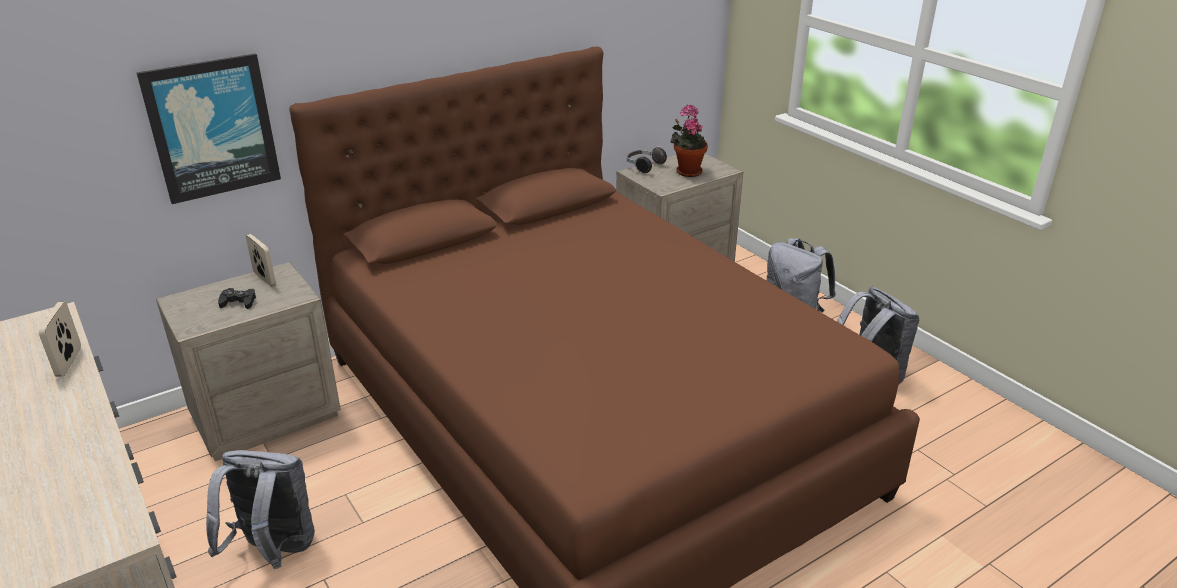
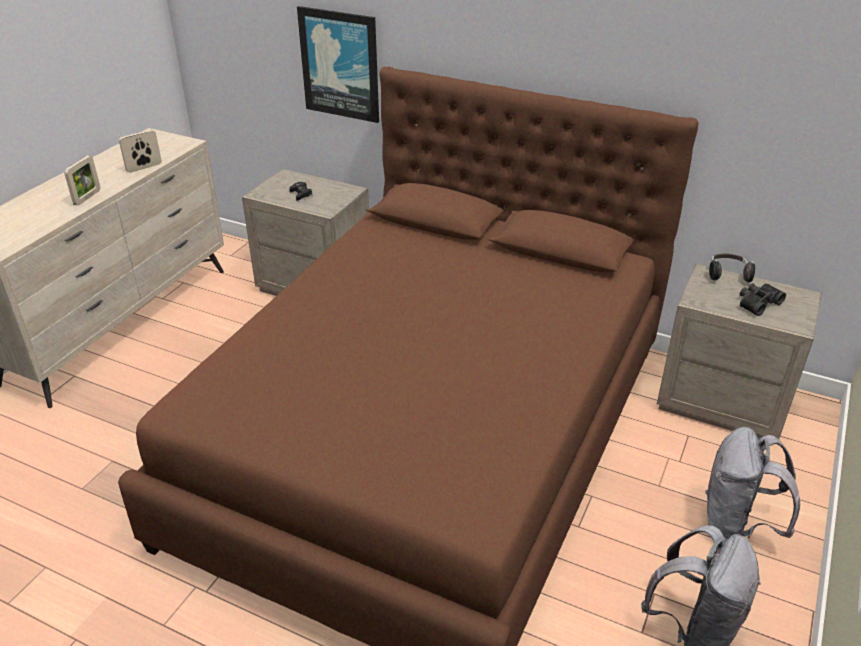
camera: 60 degrees right, 5 degrees up
grey backpack [206,450,315,569] -> none
picture frame [246,234,276,287] -> picture frame moved to [64,156,100,206]
potted plant [670,105,708,177] -> black binoculars [740,283,786,316]

